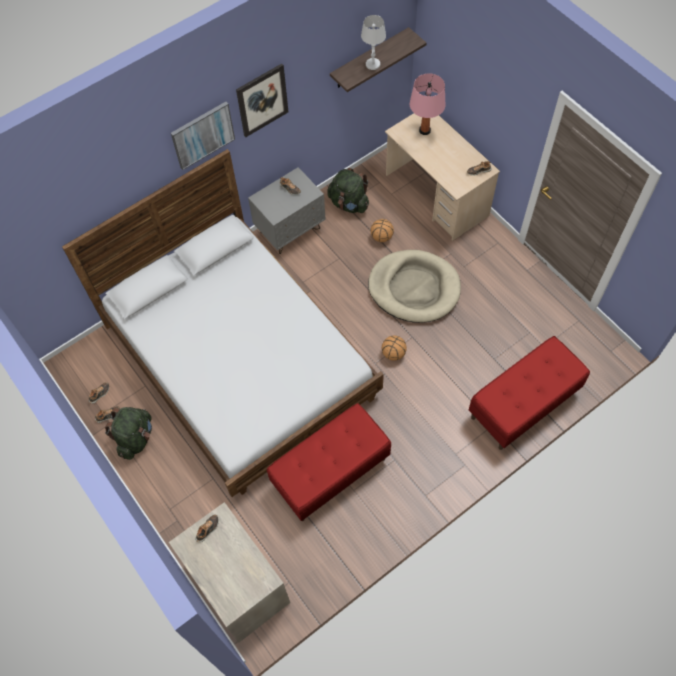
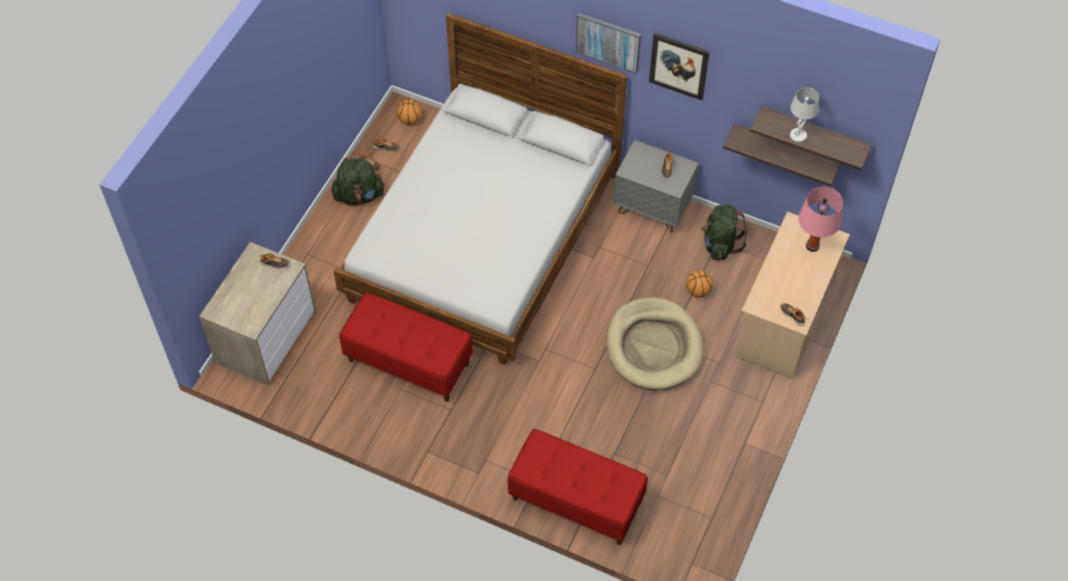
camera: 60 degrees right, 5 degrees down
basketball [382,336,407,361] -> basketball moved to [396,99,422,125]
none -> shelf [723,124,841,187]

